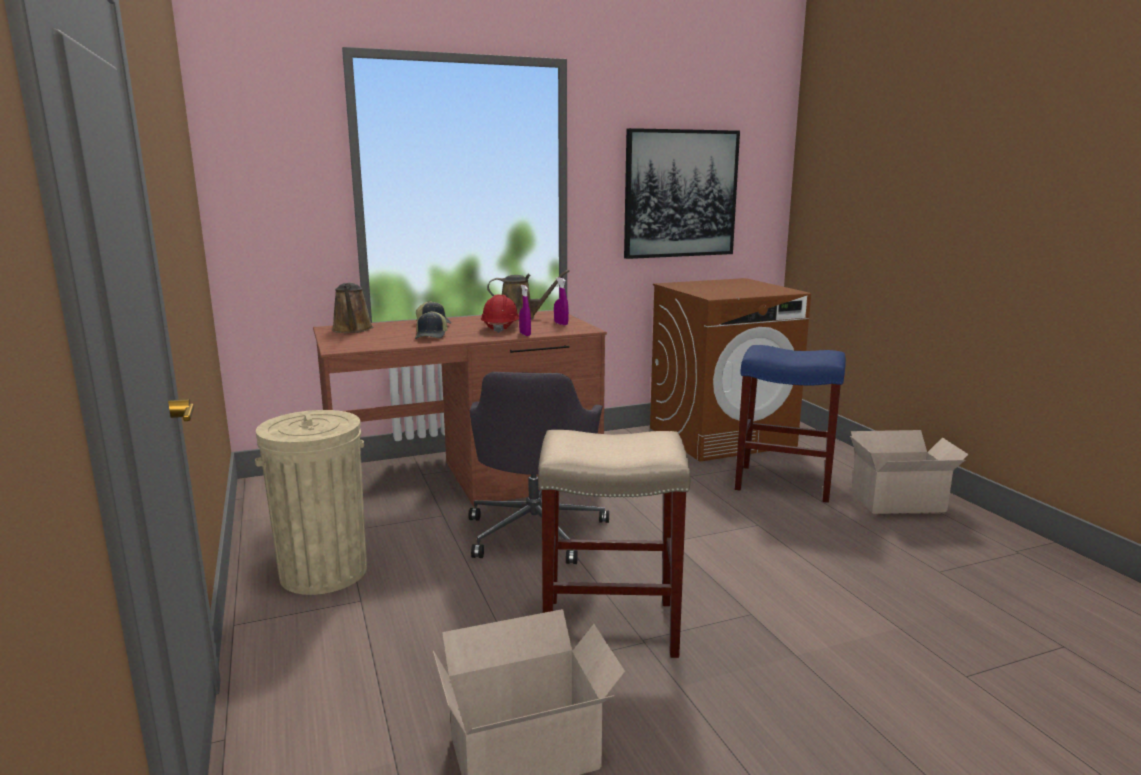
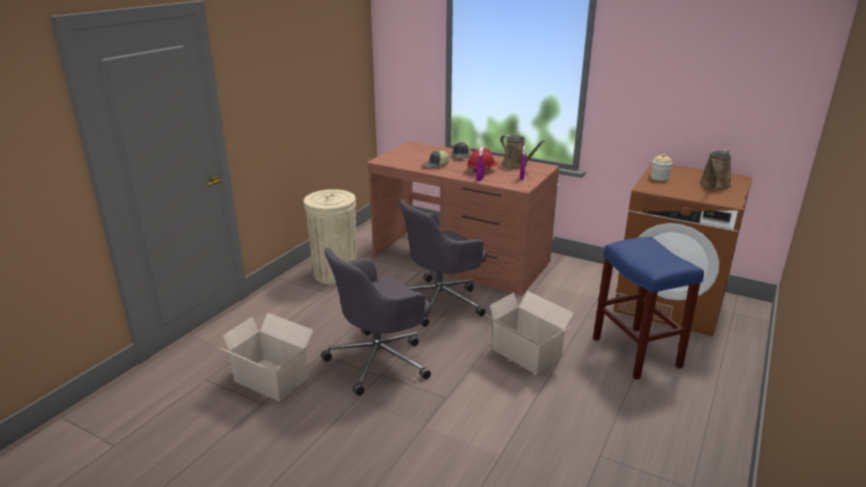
camera: 50 degrees right, 10 degrees up
brown watering can [332,283,373,333] -> brown watering can moved to [699,150,731,190]
beige stool [538,430,690,658] -> grey office chair [321,247,431,396]
picture [624,128,740,259] -> none
cardboard box [850,430,969,514] -> cardboard box moved to [486,291,574,375]
none -> jar [651,154,672,181]

